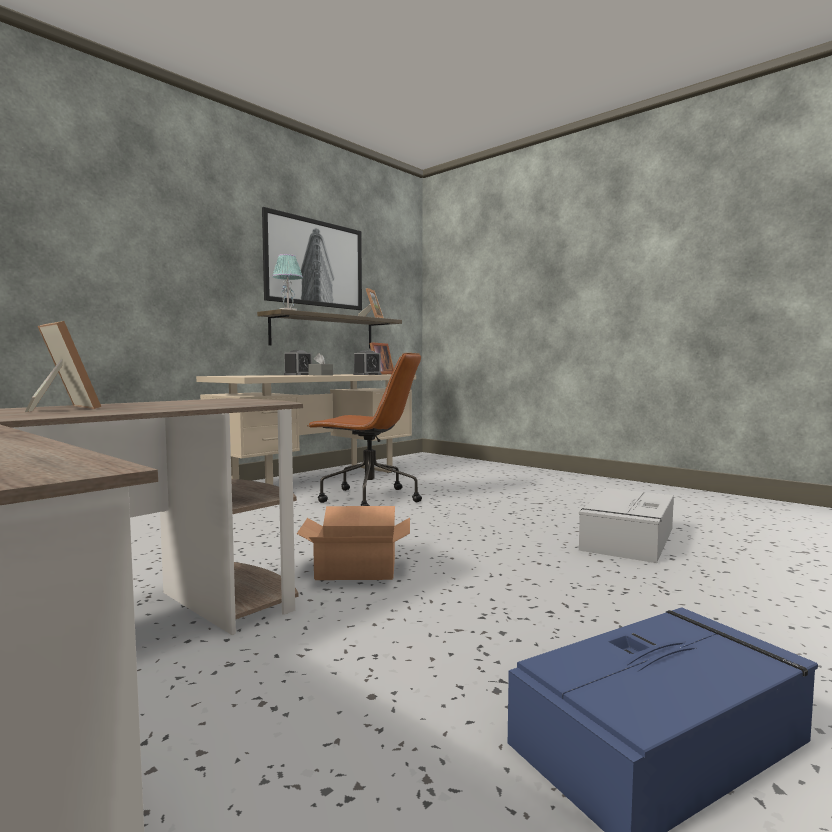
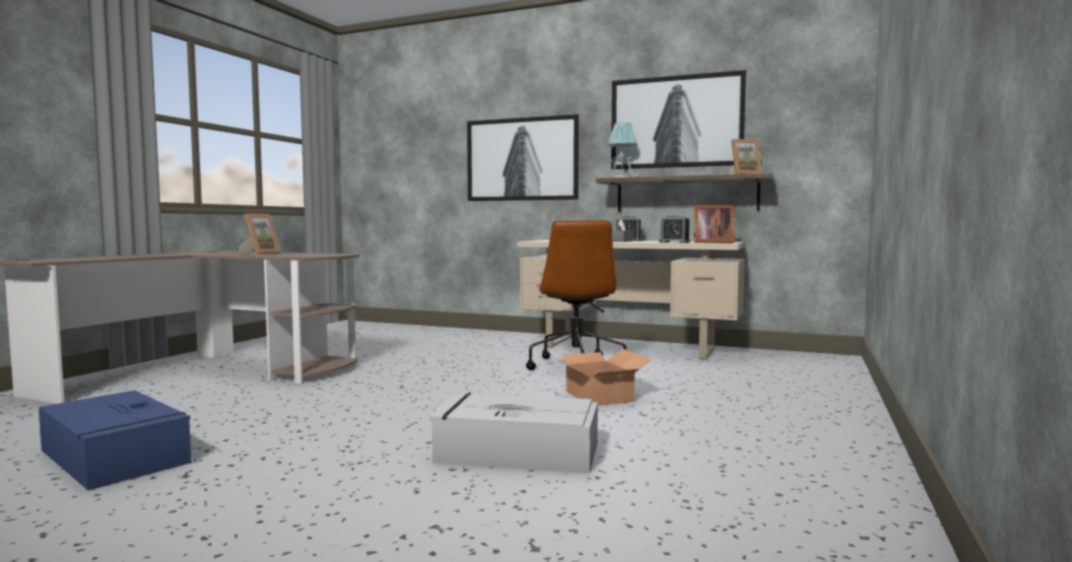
camera: 70 degrees right, 0 degrees up
cardboard box [297,506,410,580] -> cardboard box moved to [548,349,652,406]
none -> picture [467,114,579,201]

